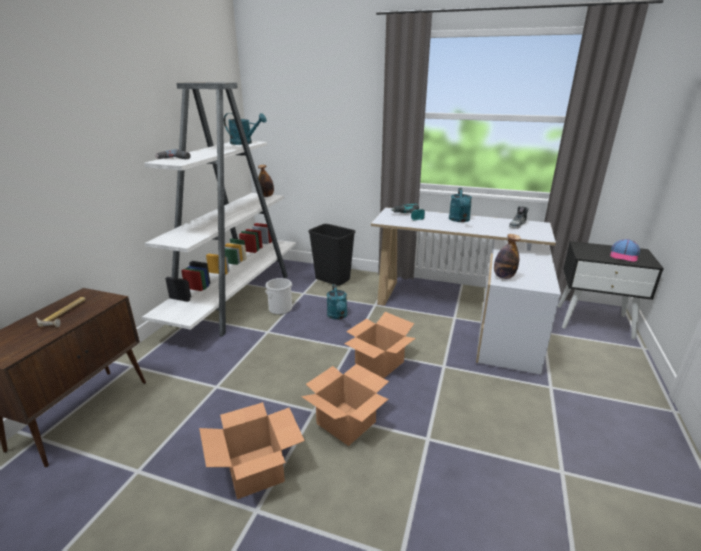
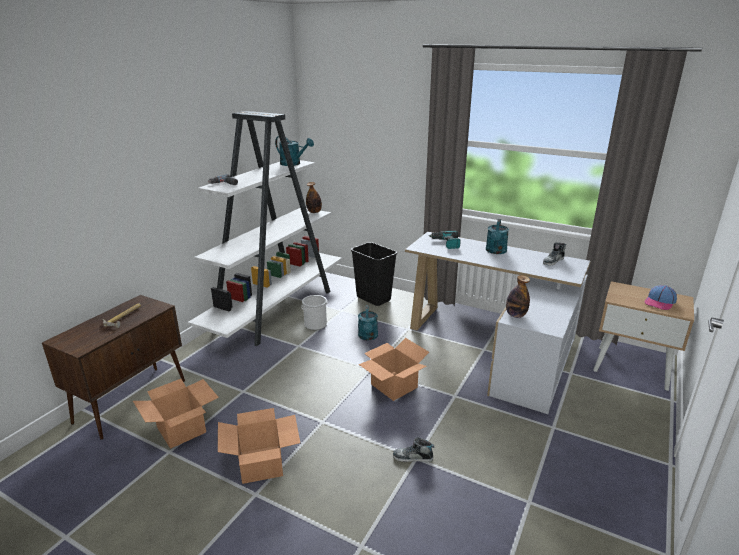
camera: 10 degrees right, 0 degrees up
cardboard box [301,364,389,446] -> cardboard box moved to [133,379,219,449]
black nightstand [558,241,664,340] -> beige nightstand [593,281,694,391]
none -> shoe [393,437,434,462]

